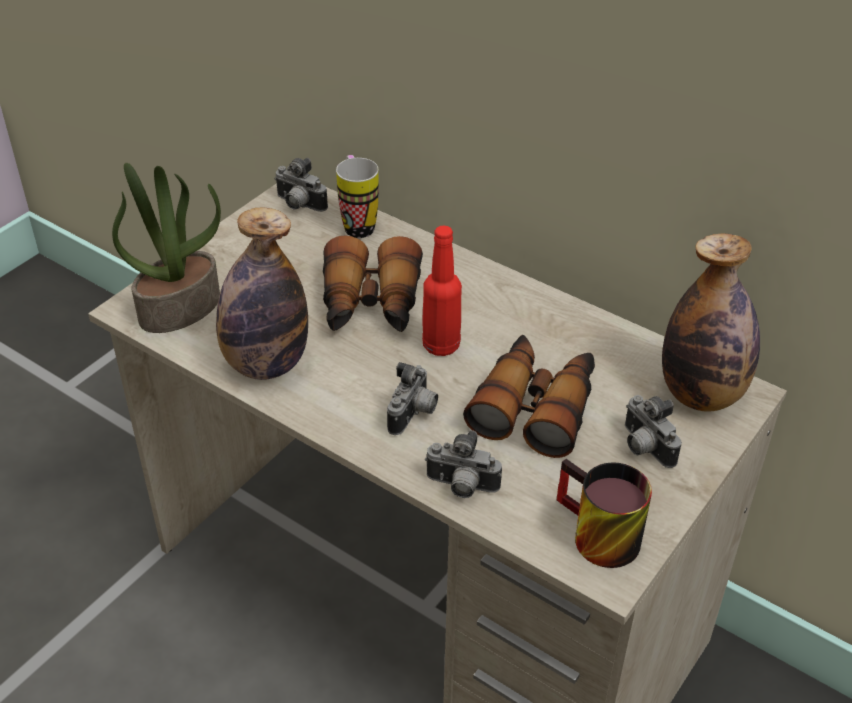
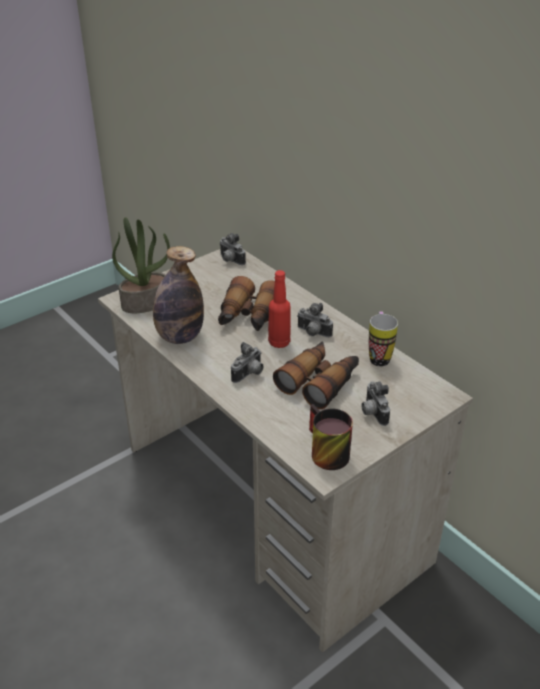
camera: 15 degrees right, 5 degrees down
mug [336,155,379,238] -> mug moved to [369,311,398,367]
camera [425,430,502,498] -> camera moved to [297,303,333,337]
bottle [662,234,760,412] -> none

